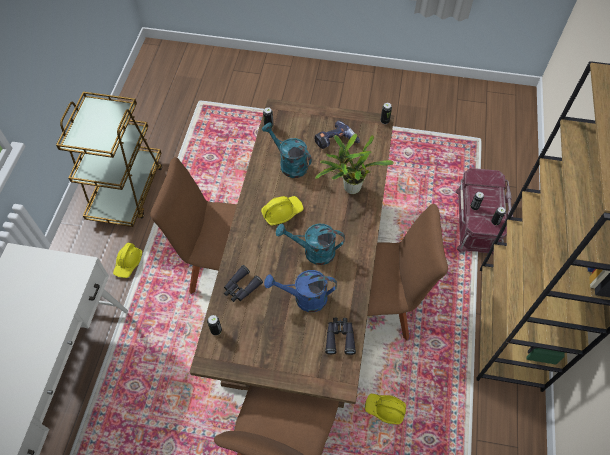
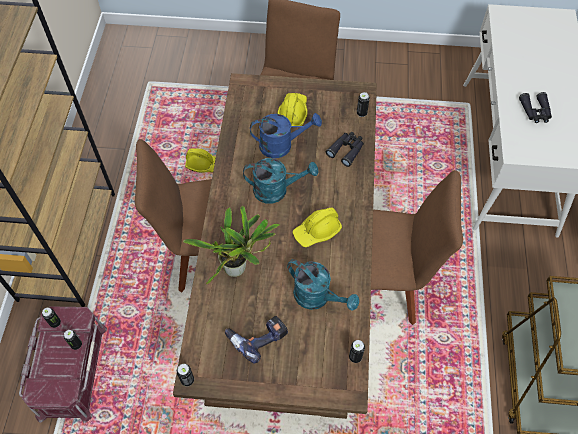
camera: 175 degrees right, 0 degrees up
yellow hard hat [113,243,142,278] -> yellow hard hat moved to [278,93,308,126]
black binoculars [325,318,356,355] -> black binoculars moved to [519,92,552,123]

